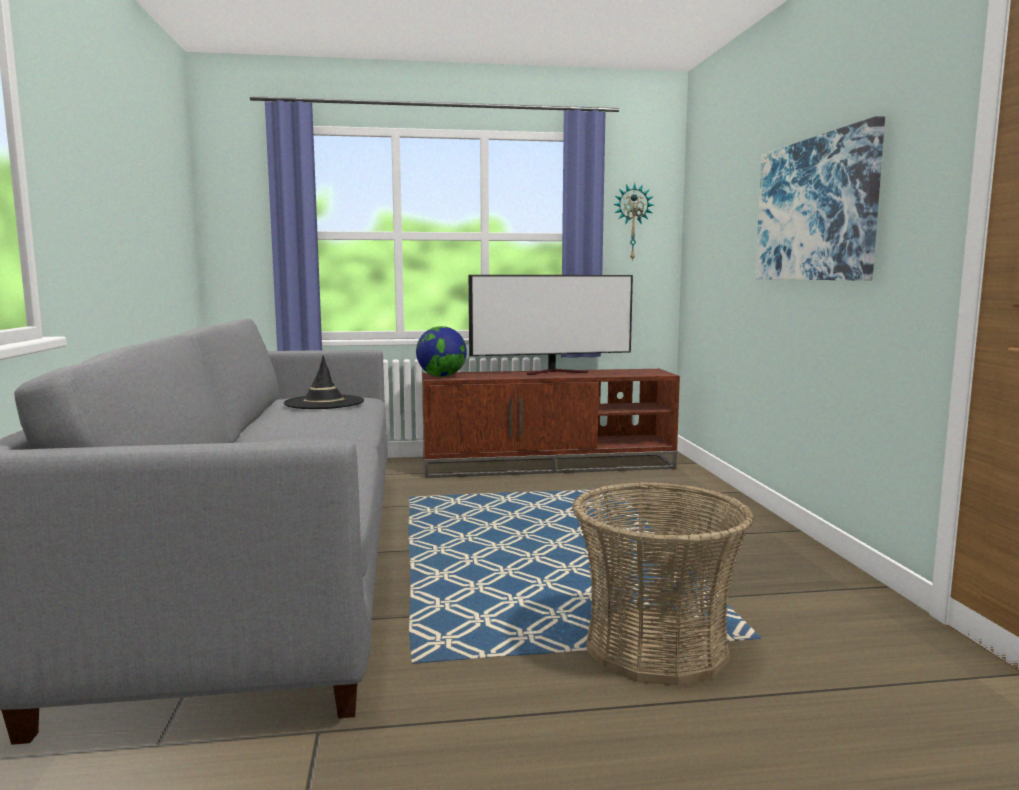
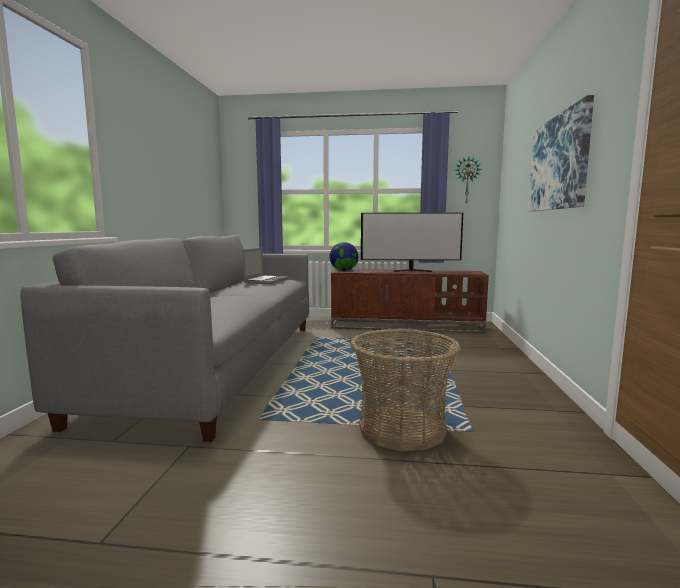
camera: 15 degrees right, 0 degrees up
black hat [284,356,364,409] -> laptop [243,248,288,284]

